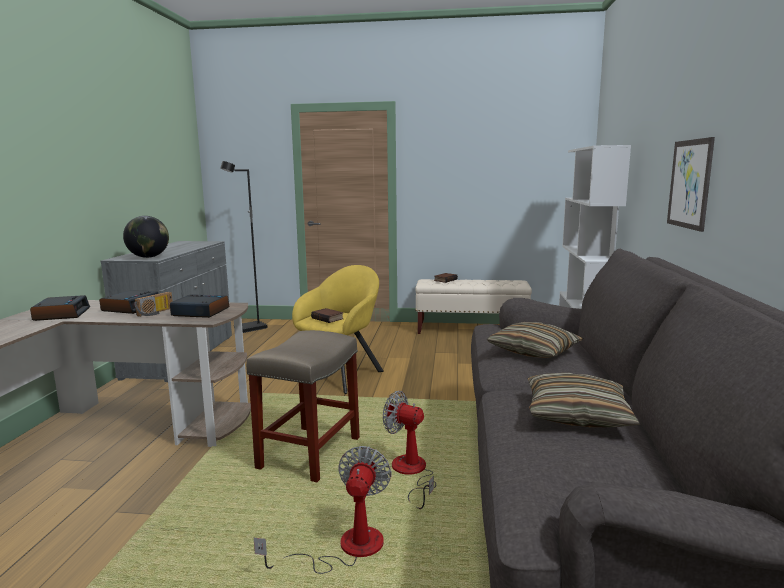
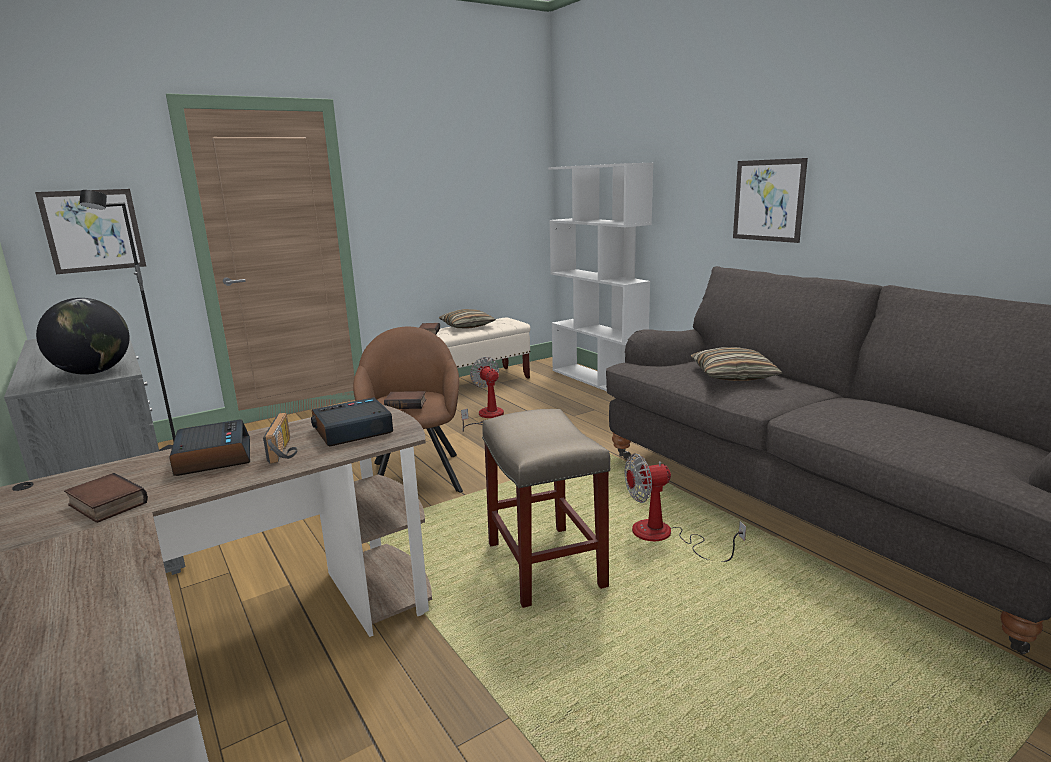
camera: 40 degrees left, 5 degrees up
alarm clock [30,295,90,321] -> book [64,473,148,523]
fan [254,446,392,574] -> fan moved to [461,357,504,431]
yellow armchair [292,265,384,394] -> brown armchair [353,327,463,492]
pillow [527,373,640,427] -> pillow moved to [439,309,496,329]
none -> picture [35,189,146,274]

